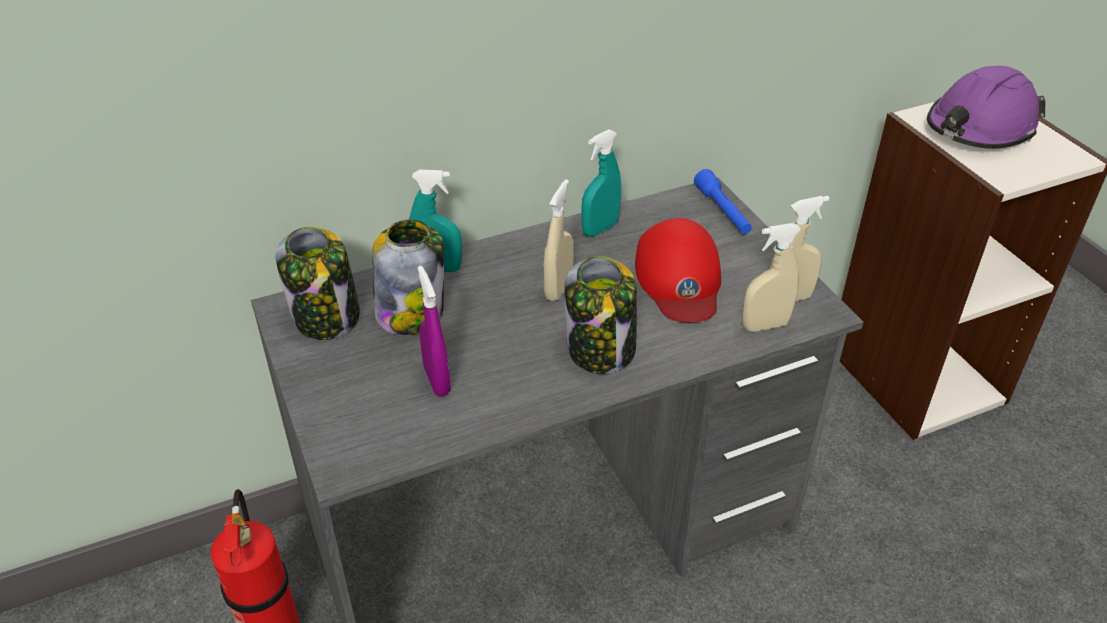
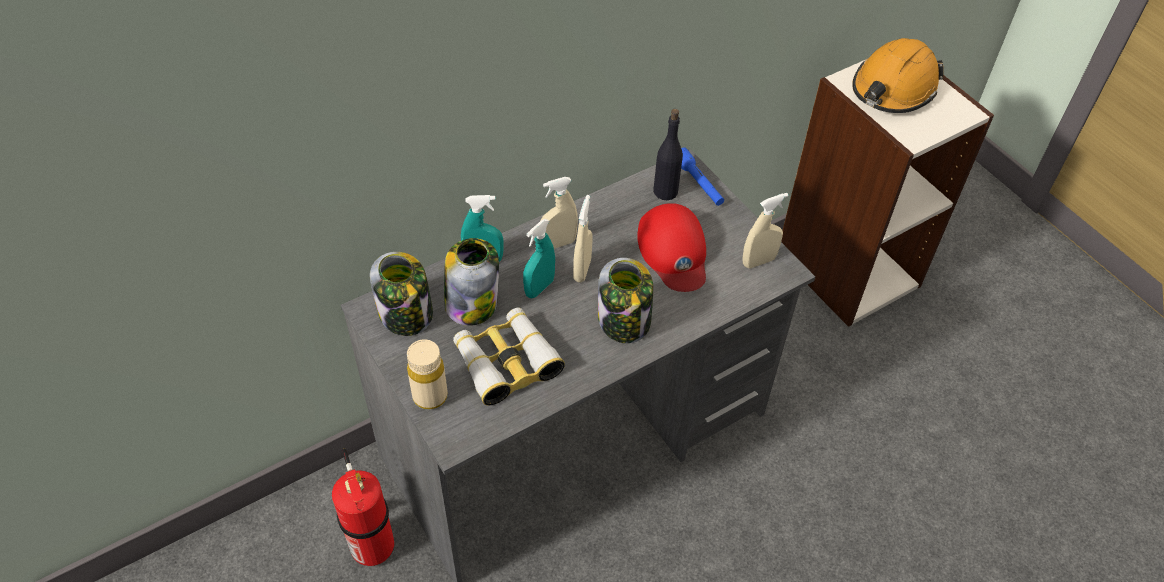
camera: 10 degrees left, 10 degrees up
purple spray bottle [418,266,451,396] -> binoculars [453,308,565,406]
turquoise spray bottle [581,130,621,237] -> turquoise spray bottle moved to [523,219,555,298]
beige spray bottle [742,223,801,332] -> beige spray bottle moved to [540,177,578,249]
purple hard hat [927,66,1045,149] -> orange hard hat [852,38,944,113]
none -> beige bottle [407,339,448,409]
none -> black bottle [653,109,683,200]

